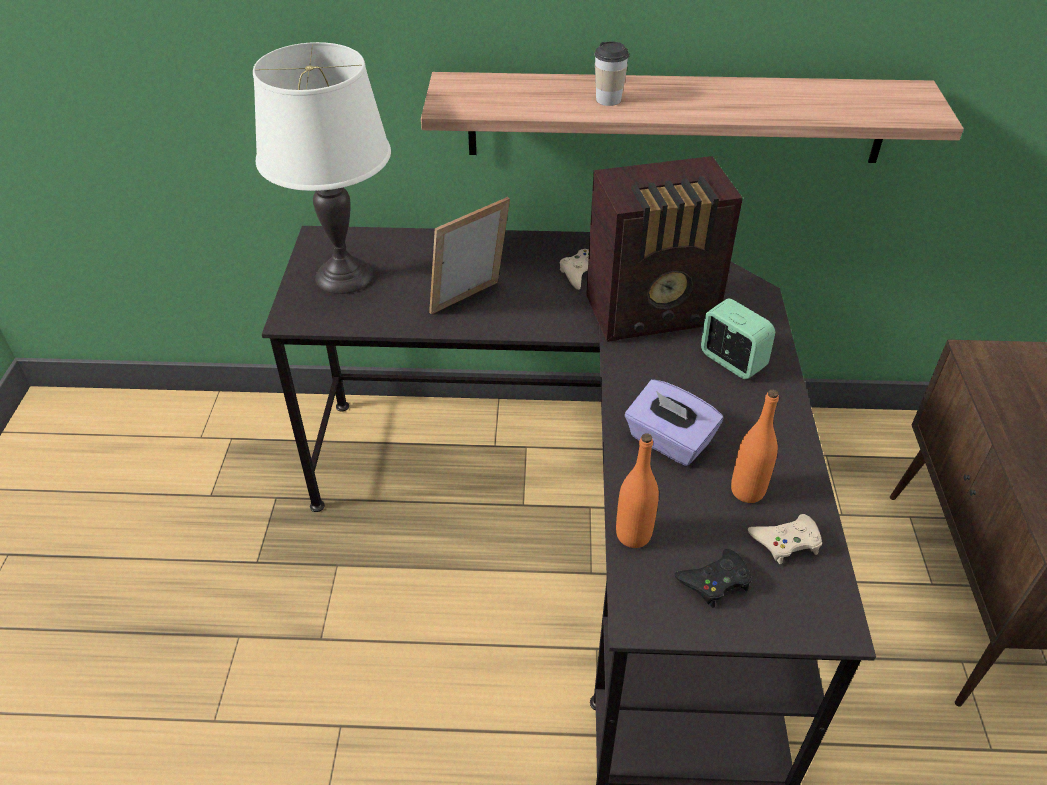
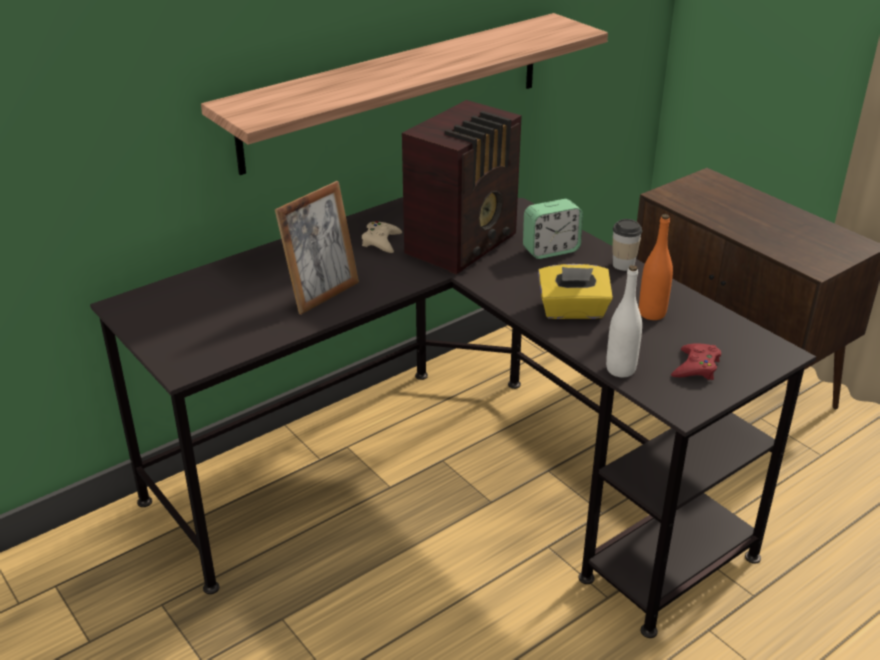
camera: 40 degrees left, 10 degrees down
white table lamp [253,42,391,294] -> none
picture frame [429,197,510,315] -> picture frame turned 150 degrees counterclockwise [275,181,359,314]
cup [594,41,629,106] -> cup moved to [613,219,642,271]
orange bottle [616,433,659,548] -> white bottle [606,265,642,377]
purple tissue box [625,379,723,466] -> yellow tissue box [538,264,613,319]
black game controller [675,549,752,608] -> red game controller [671,343,721,380]
alarm clock [701,299,775,379] -> alarm clock turned 150 degrees clockwise [523,199,583,259]
beige game controller [748,514,822,564] -> none

